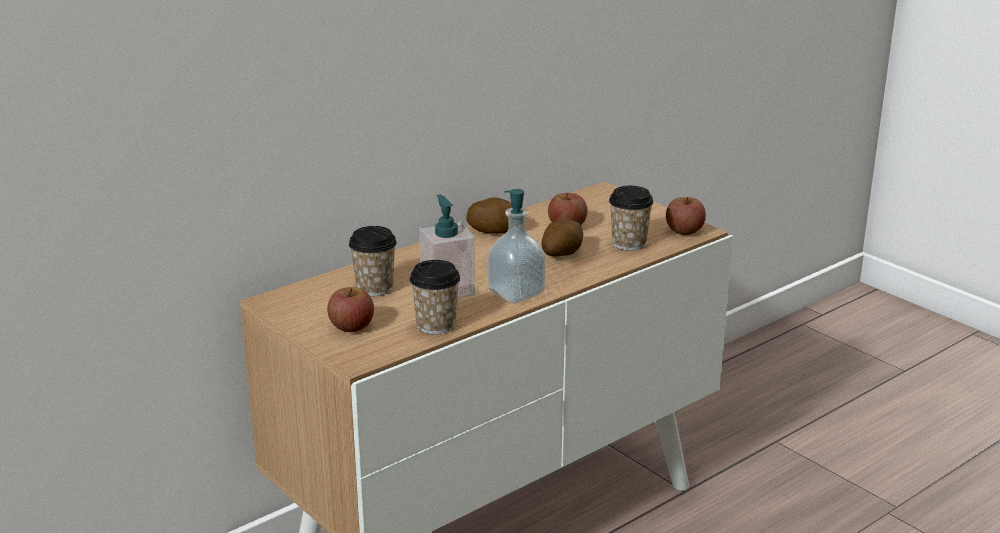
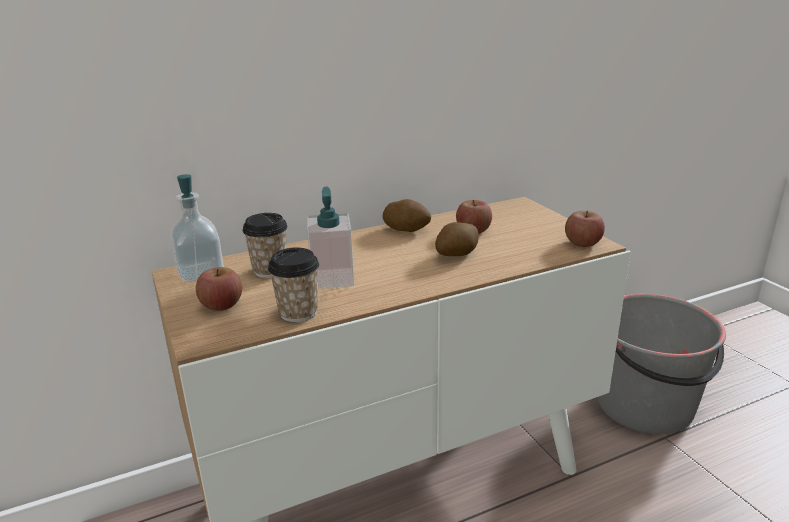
camera: 15 degrees right, 0 degrees up
soap dispenser [487,189,546,304] -> soap dispenser moved to [170,174,224,282]
cup [609,186,653,251] -> none
none -> grey bucket [597,294,726,434]

